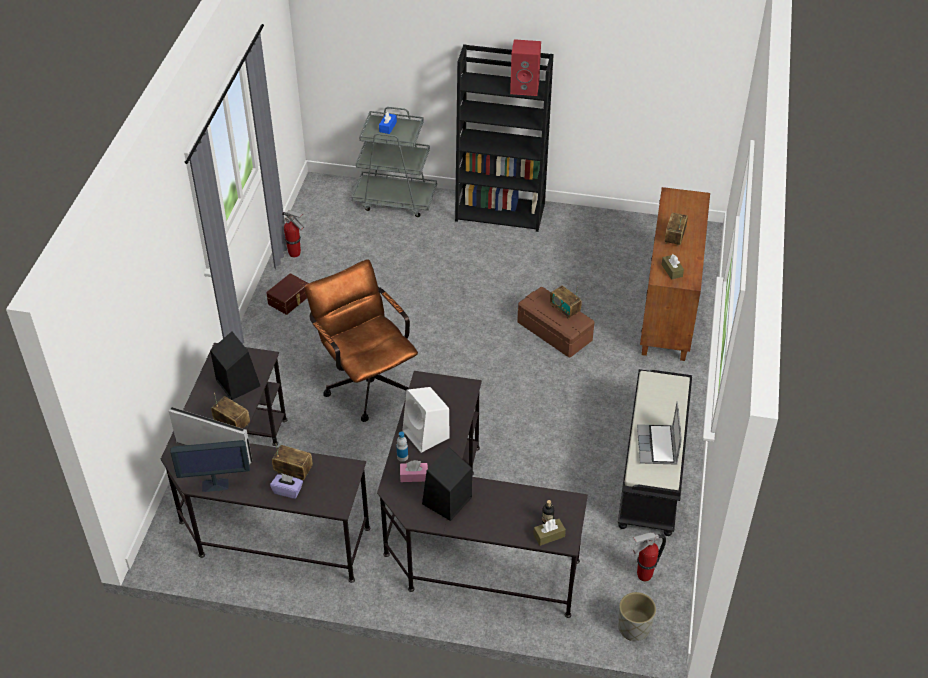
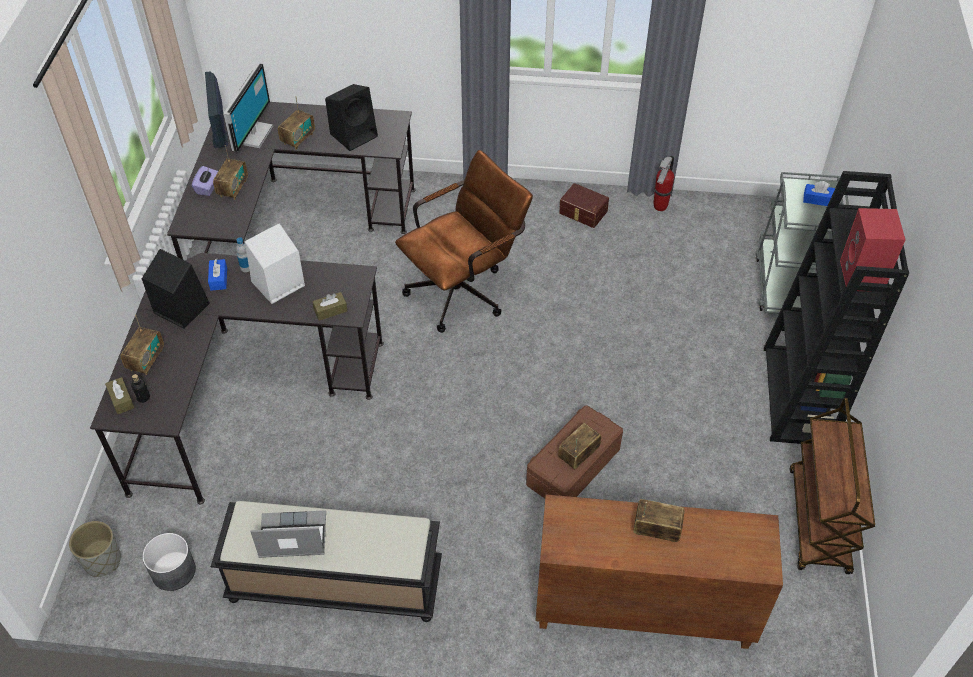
camera: 85 degrees right, 5 degrees up
pink tissue box [400,460,428,482] -> blue tissue box [208,259,227,291]
fire extinguisher [632,532,666,581] -> grey planter [142,533,196,591]
brown tissue box [661,254,684,280] -> brown tissue box moved to [312,292,347,321]
none -> radio [121,315,164,375]
none -> brown cart [789,398,875,574]

